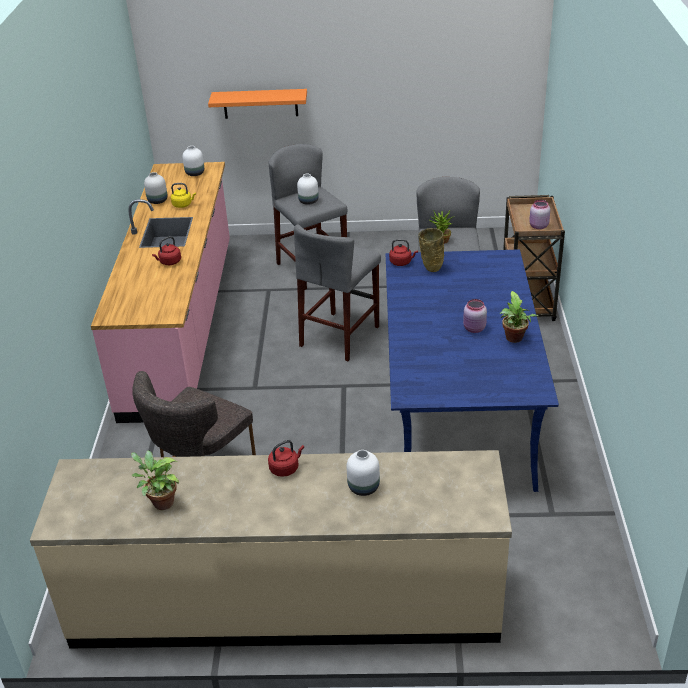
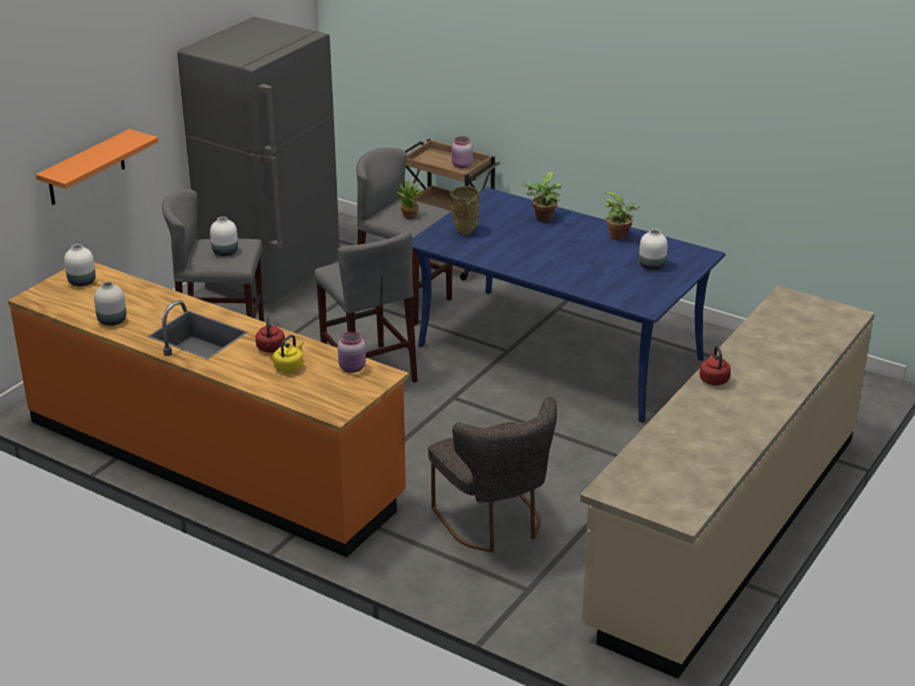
camera: 60 degrees left, 5 degrees down
pink counter [91,162,230,423] -> orange counter [8,262,409,557]
potted plant [131,451,179,510] -> potted plant moved to [522,172,562,222]
yellow kettle [171,183,196,208] -> yellow kettle moved to [273,335,304,373]
white vase [347,450,380,496] -> white vase moved to [639,229,668,270]
red kettle [389,239,418,266] -> none
pink jar [463,299,487,333] -> pink jar moved to [338,332,366,373]
none -> grey fridge [177,17,340,306]

